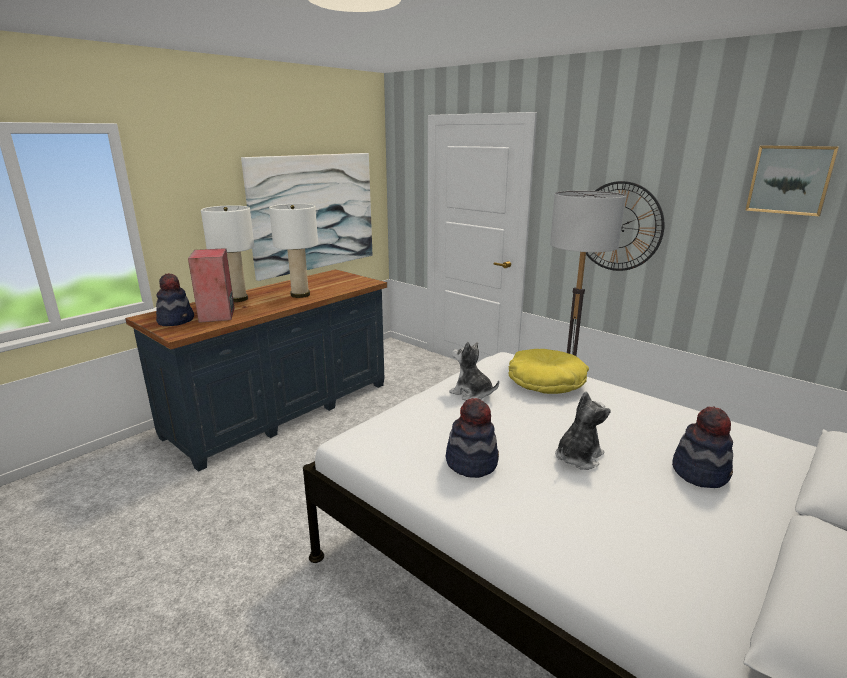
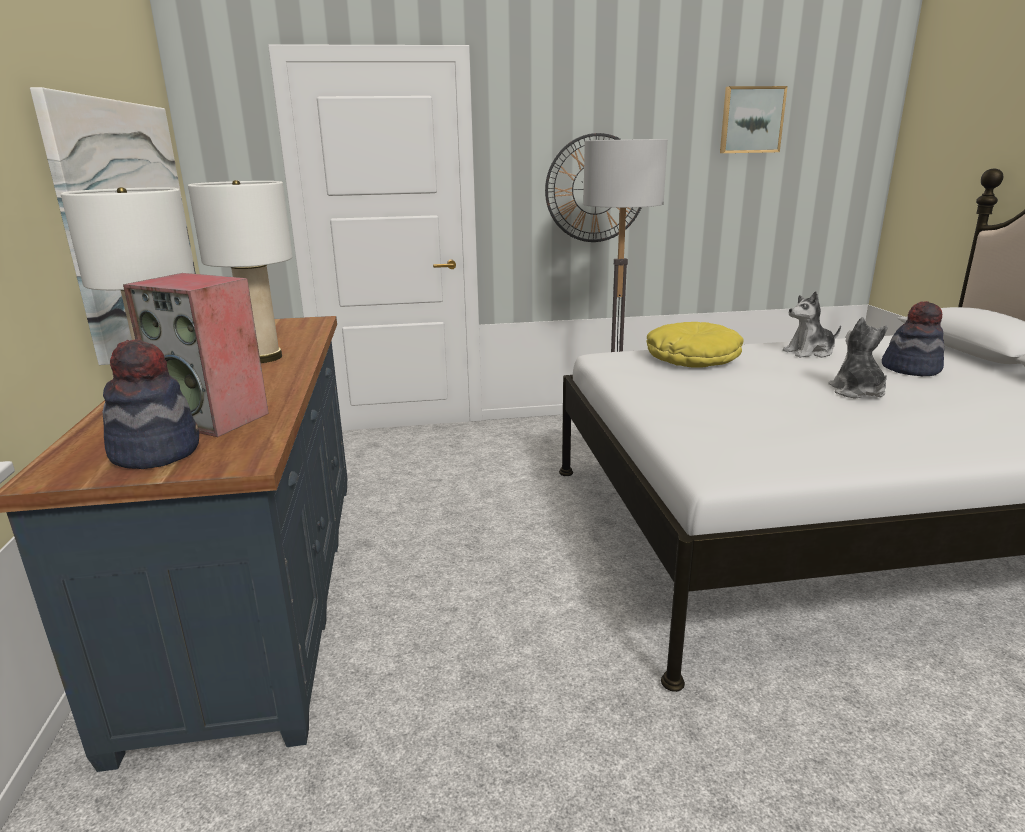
camera: 50 degrees left, 0 degrees up
hat [446,398,499,478] -> none
plush toy [449,341,499,400] -> plush toy moved to [783,291,841,358]

